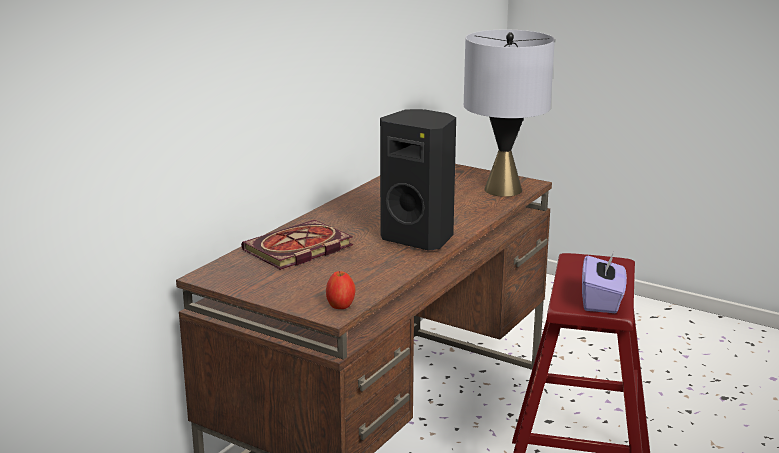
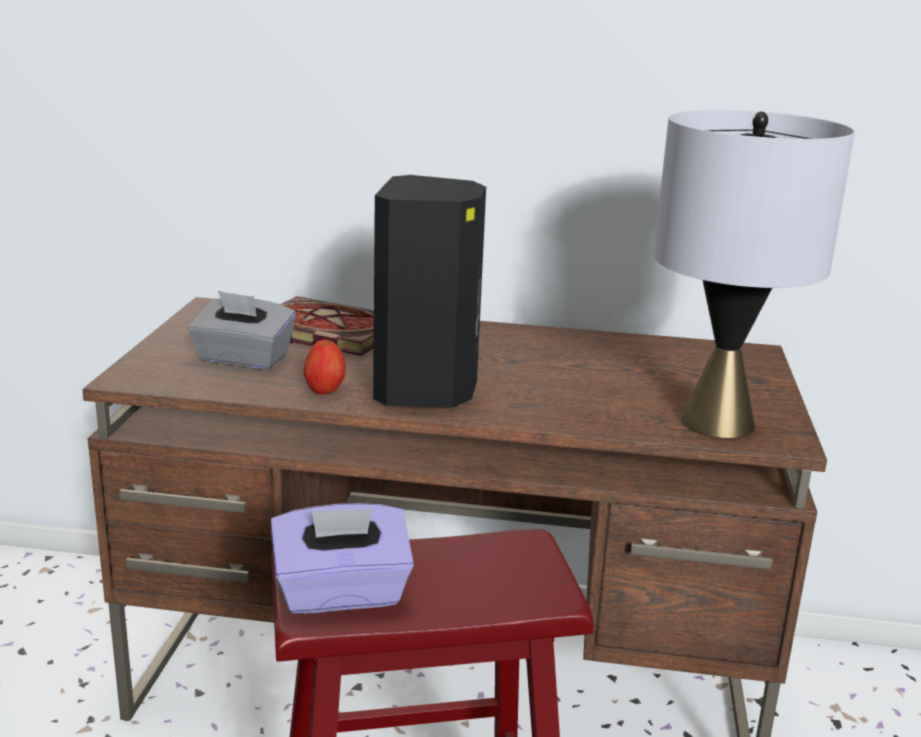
camera: 65 degrees right, 0 degrees up
apple [326,271,356,309] -> apple moved to [304,340,346,394]
none -> grey tissue box [188,291,296,370]

